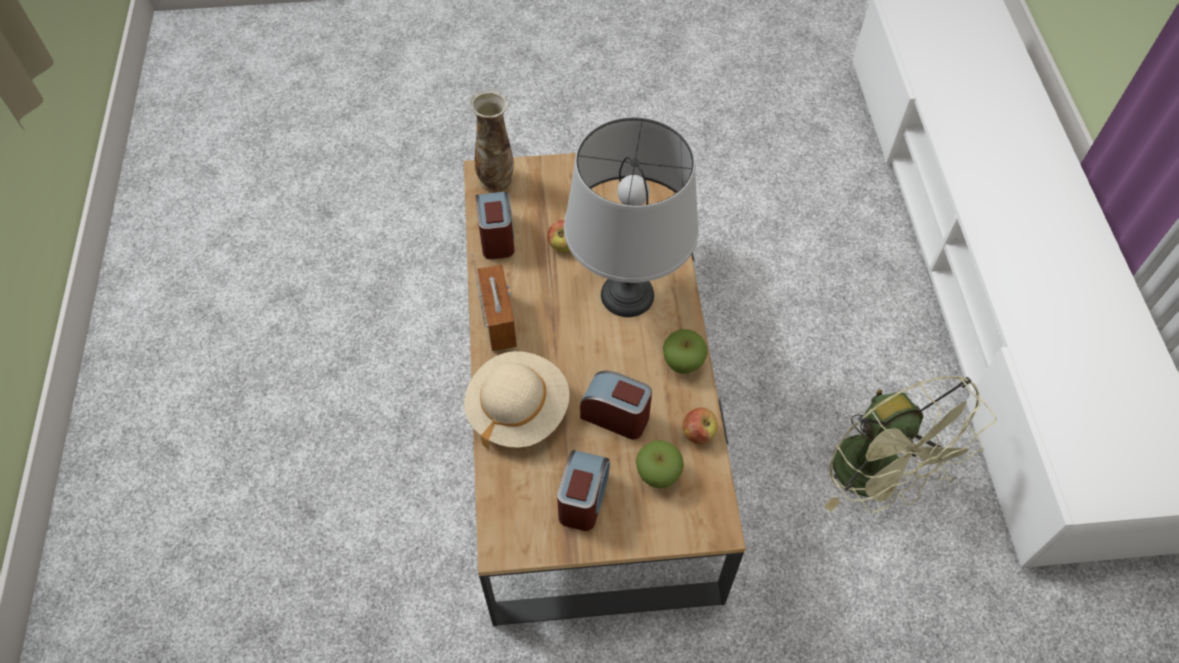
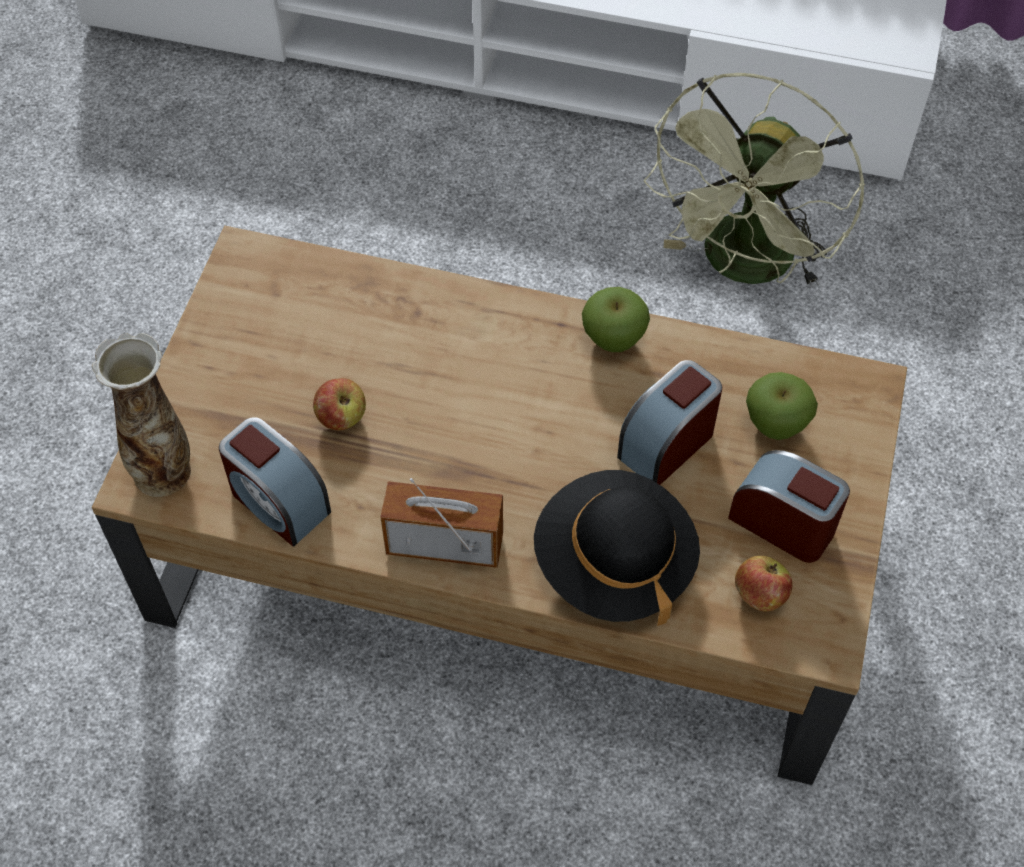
camera: 70 degrees left, 0 degrees up
beige hat [464,351,570,450] -> black hat [534,470,700,626]
alarm clock [476,191,515,259] -> alarm clock turned 150 degrees counterclockwise [219,417,331,546]
grey table lamp [564,117,699,317] -> none
apple [682,407,718,444] -> apple moved to [735,556,792,611]
green fan [824,376,997,513] -> green fan turned 120 degrees clockwise [644,73,865,288]

